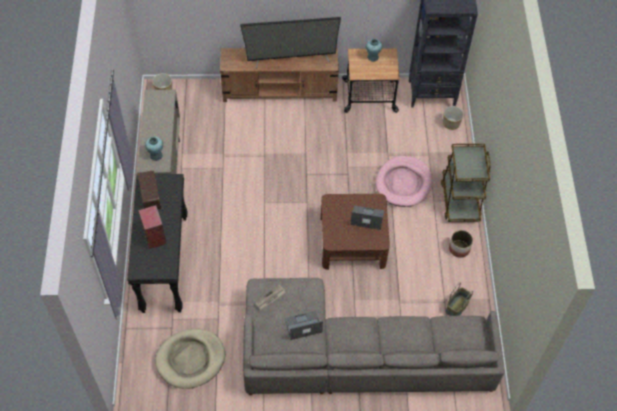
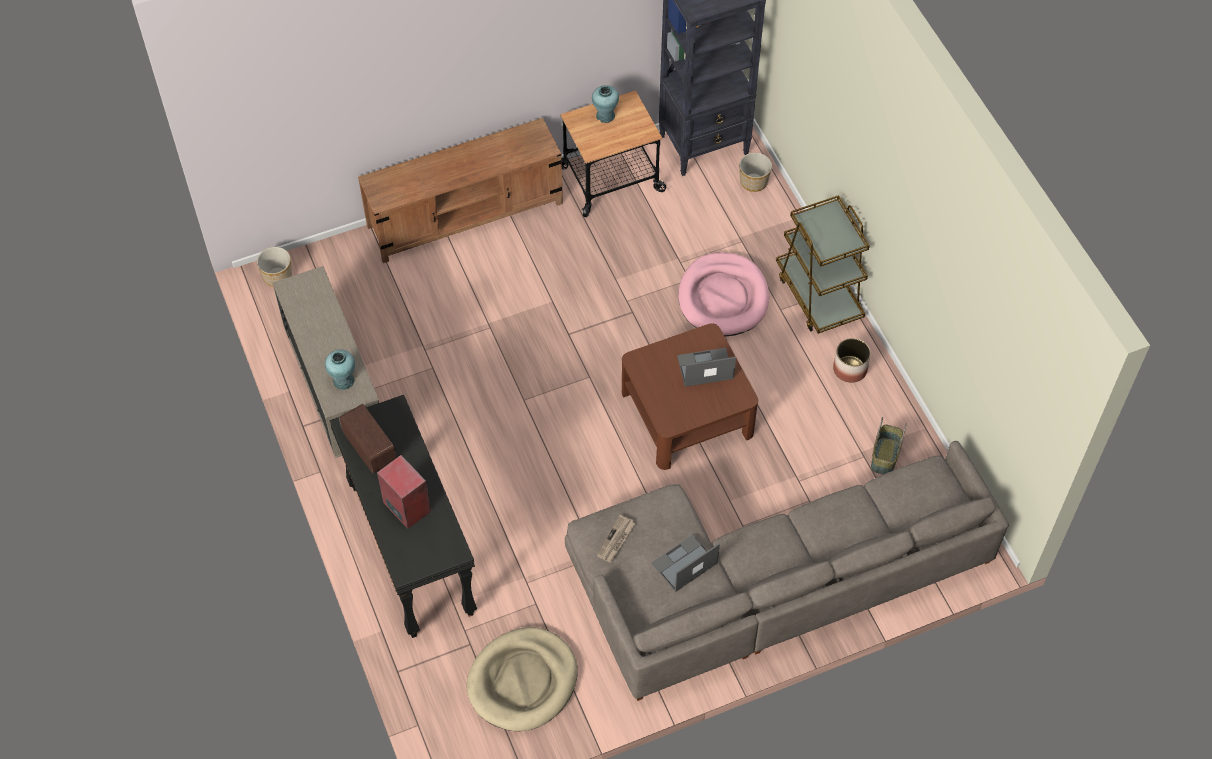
camera: 20 degrees left, 0 degrees up
television [240,17,341,68] -> none

